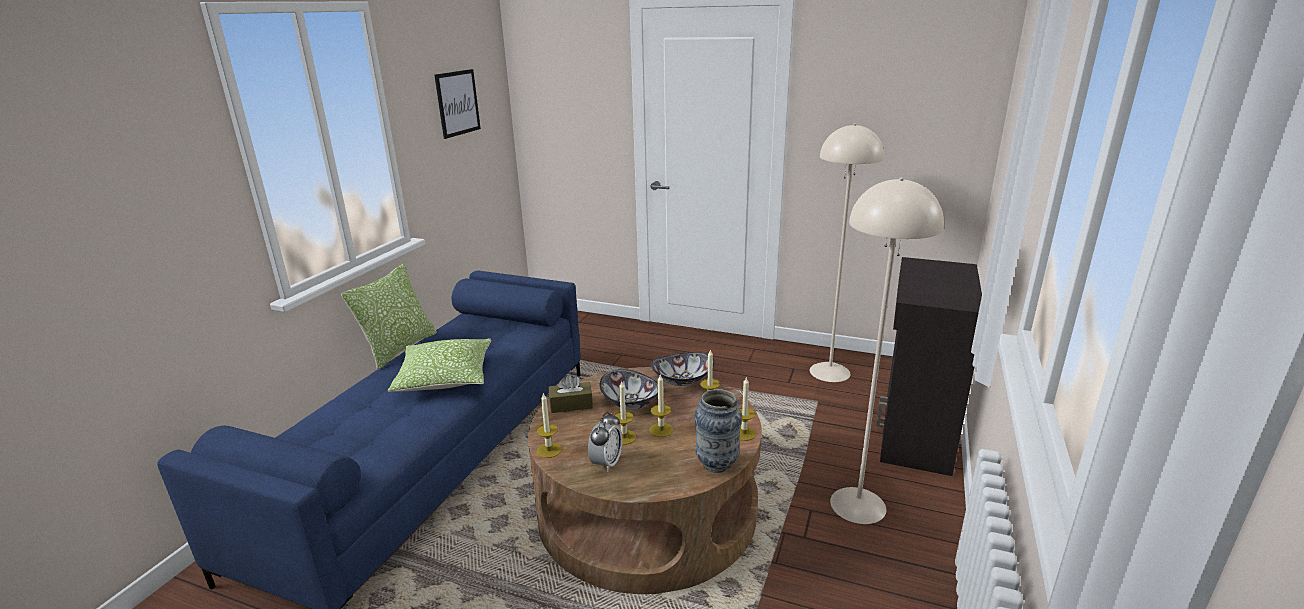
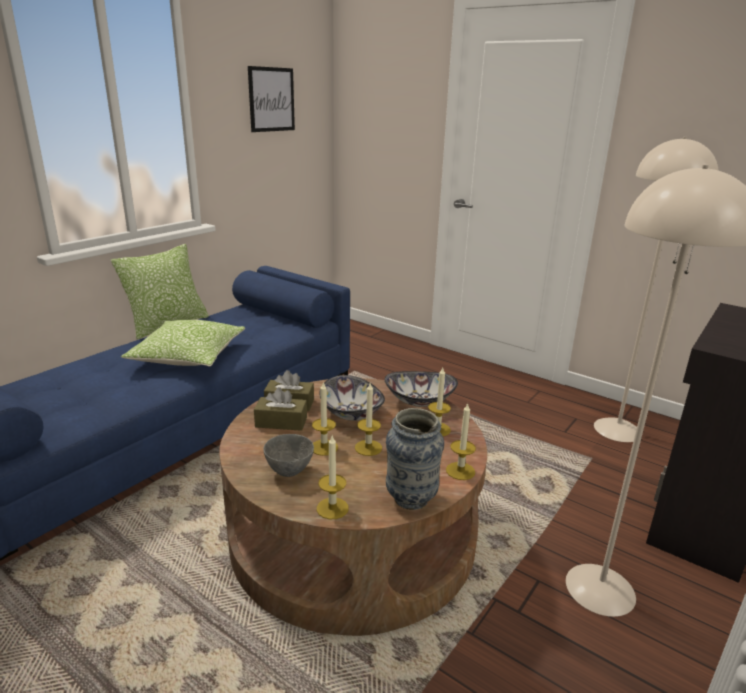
camera: 15 degrees right, 0 degrees up
candle [536,393,562,458] -> candle moved to [317,434,349,519]
alarm clock [588,412,622,472] -> grey bowl [263,434,314,477]
none -> brown tissue box [254,387,307,431]

